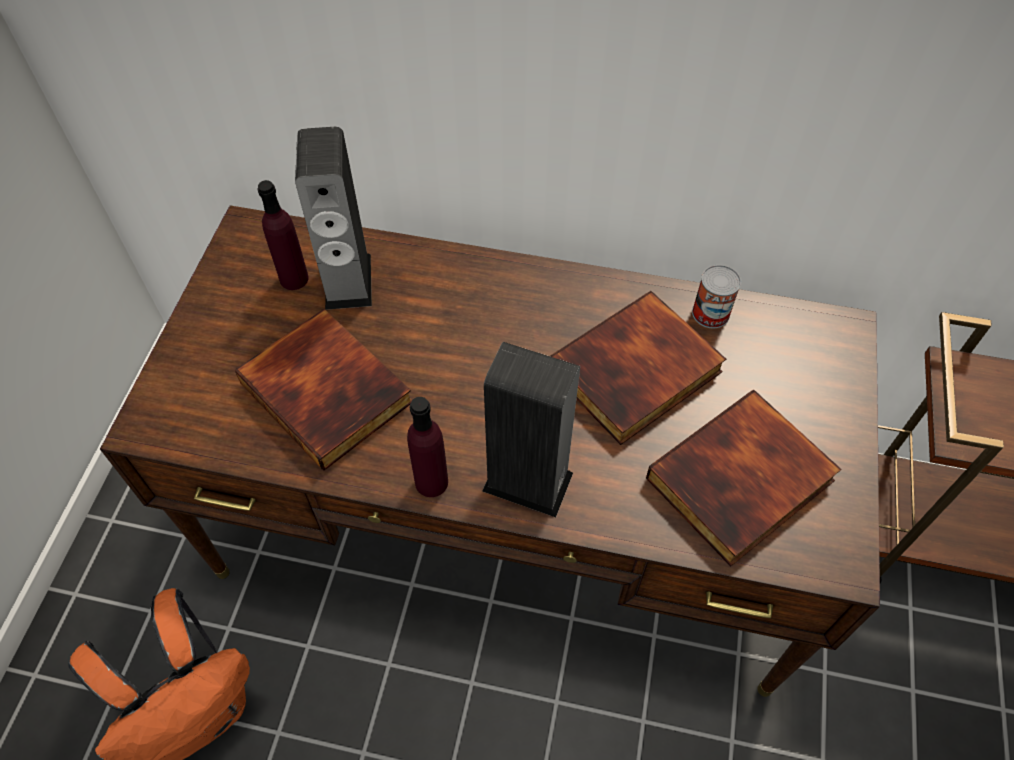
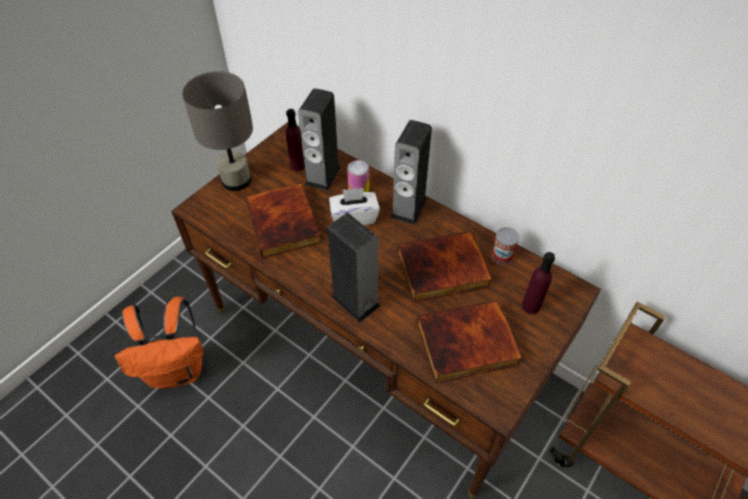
camera: 25 degrees right, 5 degrees down
purple bottle [407,397,448,497] -> purple bottle moved to [522,252,555,314]
none -> grey table lamp [183,71,253,191]
none -> white tissue box [329,188,380,225]
none -> can [347,160,369,192]
none -> speaker [390,120,432,225]

